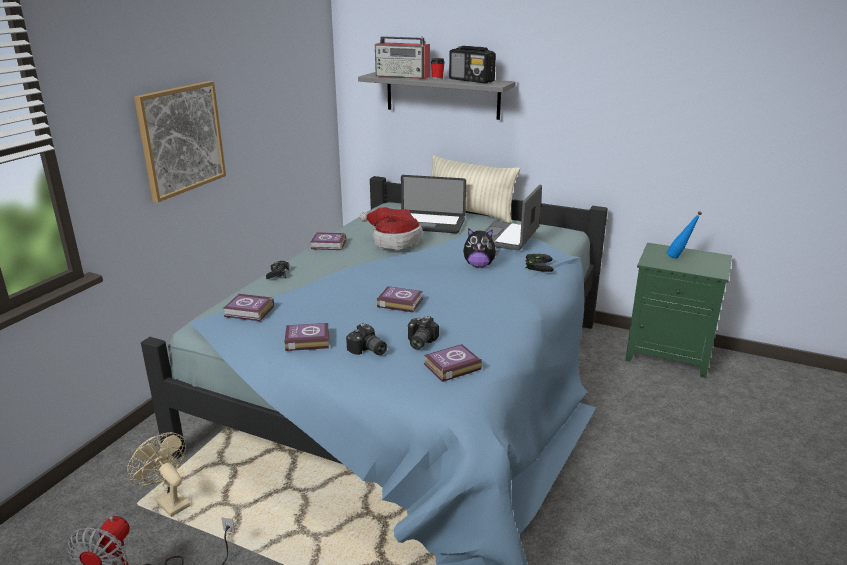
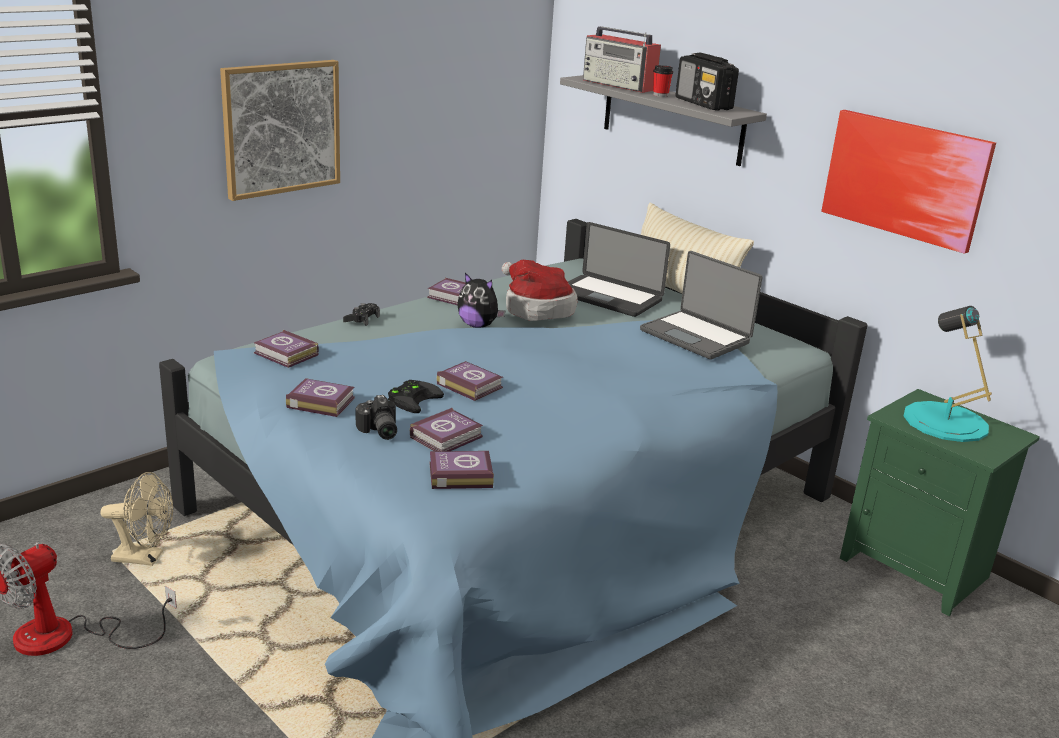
camera: 20 degrees right, 0 degrees up
beige fan [127,432,190,517] -> beige fan turned 120 degrees clockwise [100,472,173,566]
camera [408,316,439,350] -> book [410,408,483,451]
plush toy [463,228,499,268] -> plush toy moved to [457,273,506,328]
laptop [485,185,542,251] -> laptop turned 90 degrees counterclockwise [640,251,762,359]
black game controller [526,254,554,272] -> black game controller moved to [388,380,444,413]
blue bottle [666,211,702,259] -> turquoise table lamp [903,306,992,442]
none -> picture [821,110,996,254]

